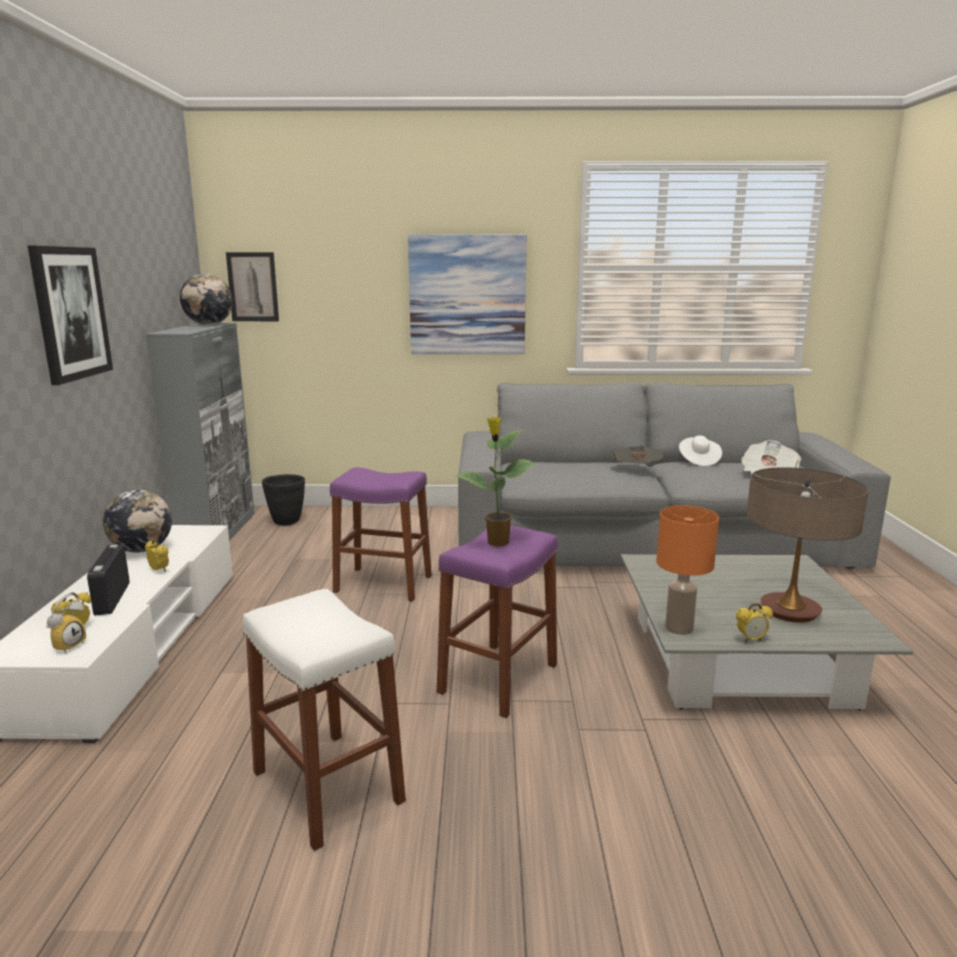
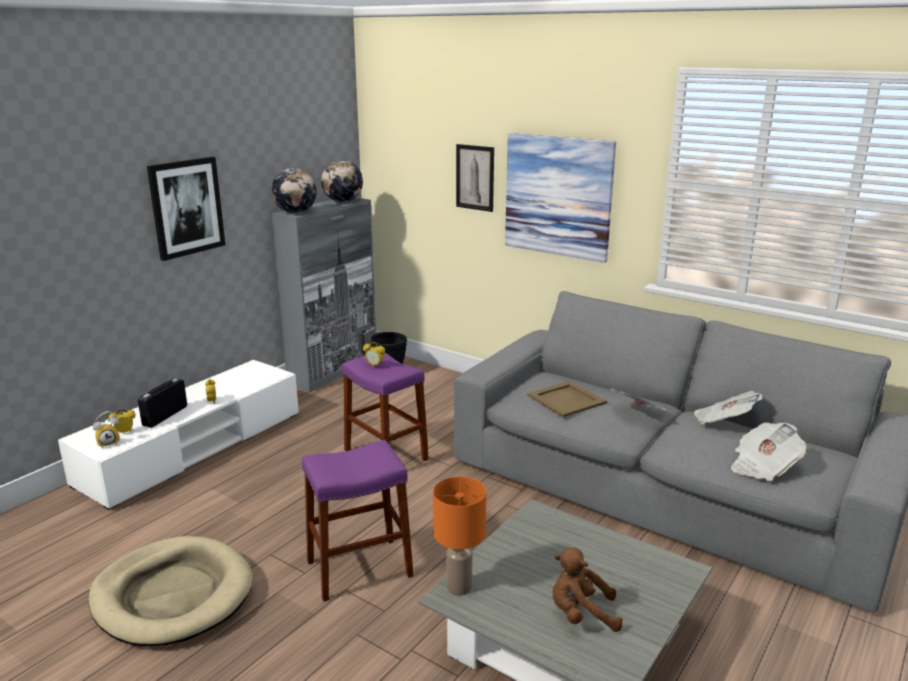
camera: 35 degrees right, 5 degrees up
globe [103,490,172,553] -> globe moved to [272,168,317,213]
picture [226,252,279,321] -> picture moved to [456,144,494,212]
white stool [243,589,406,851] -> beige dog bed [88,536,253,646]
potted plant [455,417,537,547] -> none
white hat [679,436,722,466] -> newspaper [694,391,762,424]
alarm clock [736,603,773,643] -> alarm clock moved to [363,342,385,367]
table lamp [747,467,869,623] -> brown plush toy [552,547,623,632]
none -> beige tray [527,381,607,417]

